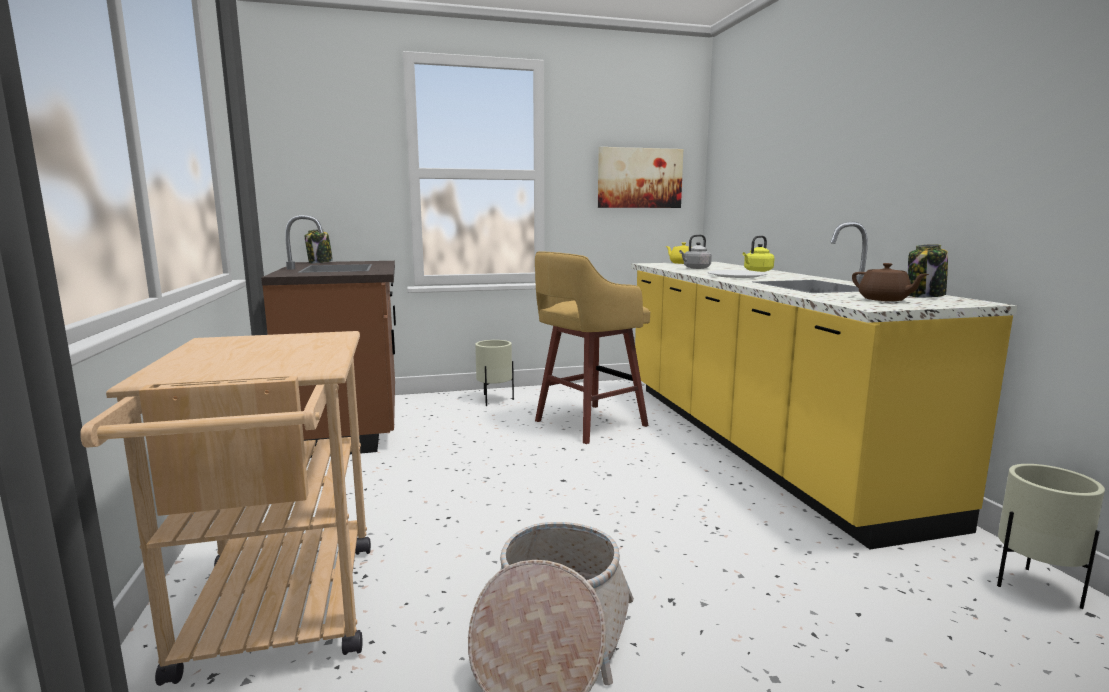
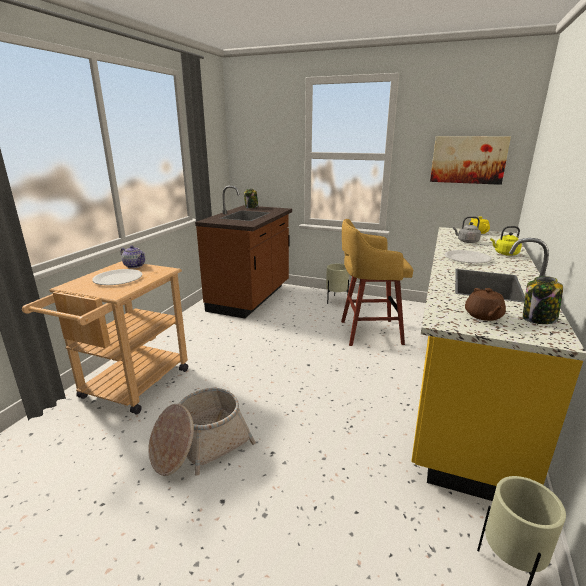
camera: 35 degrees right, 10 degrees up
none -> white plate [92,269,143,285]
none -> teapot [121,245,145,268]

